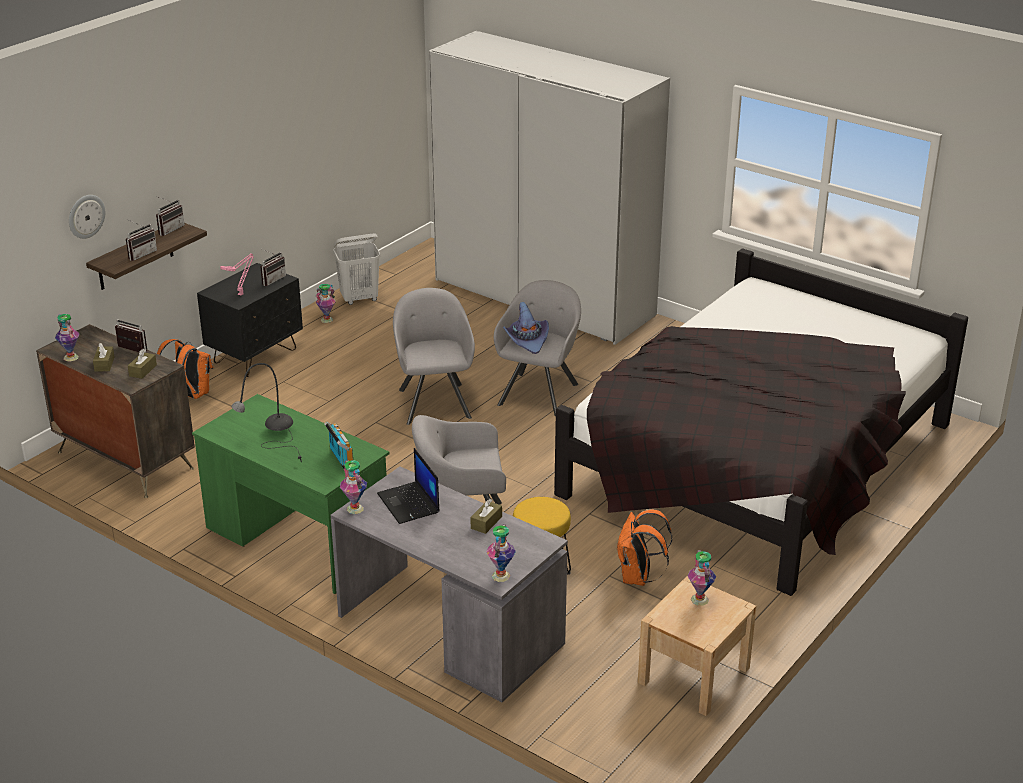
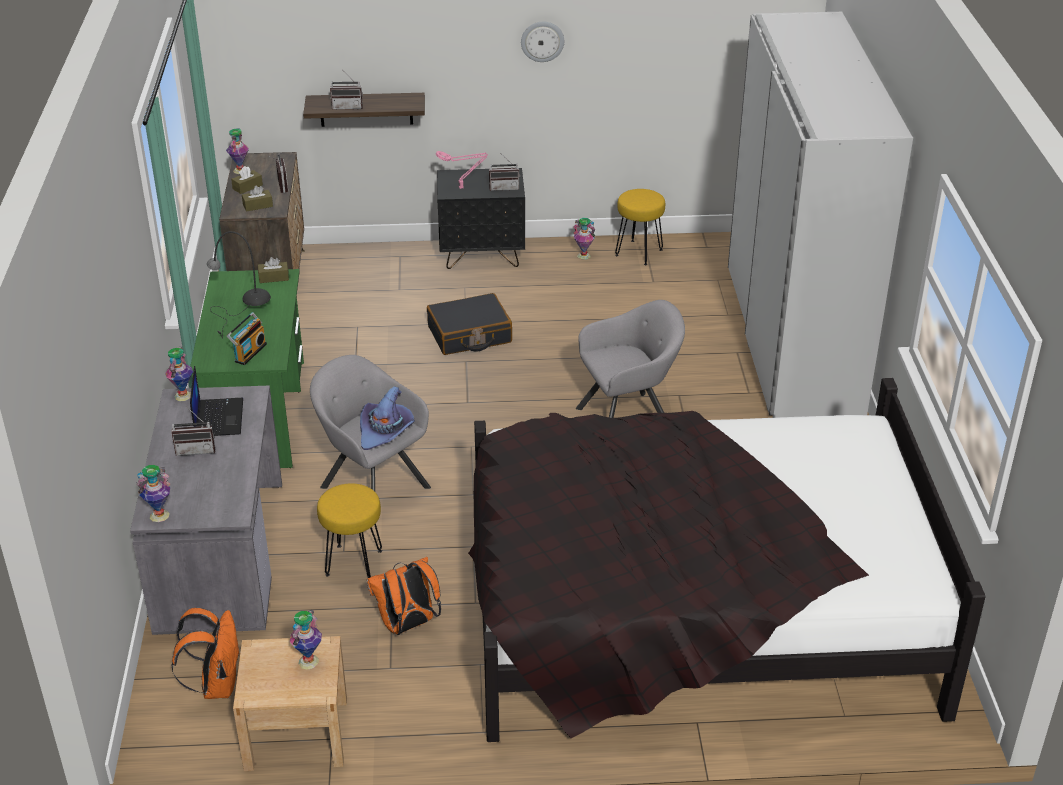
camera: 50 degrees right, 5 degrees up
wall clock [69,195,105,239] -> wall clock moved to [521,22,564,62]
radio [156,196,185,236] -> radio moved to [171,407,216,456]
orange backpack [157,339,213,399] -> orange backpack moved to [171,608,240,699]
white laundry basket [333,234,380,305] -> yellow stool [615,189,665,265]
laptop [377,448,440,524] -> laptop turned 150 degrees clockwise [190,366,243,436]
grey armchair [393,288,475,425] -> none
brown tissue box [470,499,502,534] -> brown tissue box moved to [258,257,289,283]
purple hat [503,302,549,354] -> purple hat moved to [360,386,415,450]
none -> black suitcase [427,293,512,355]

